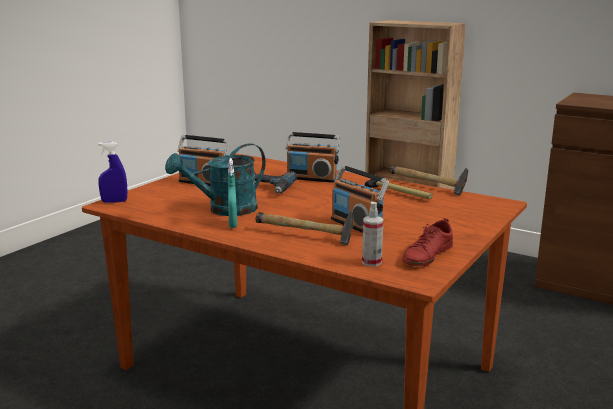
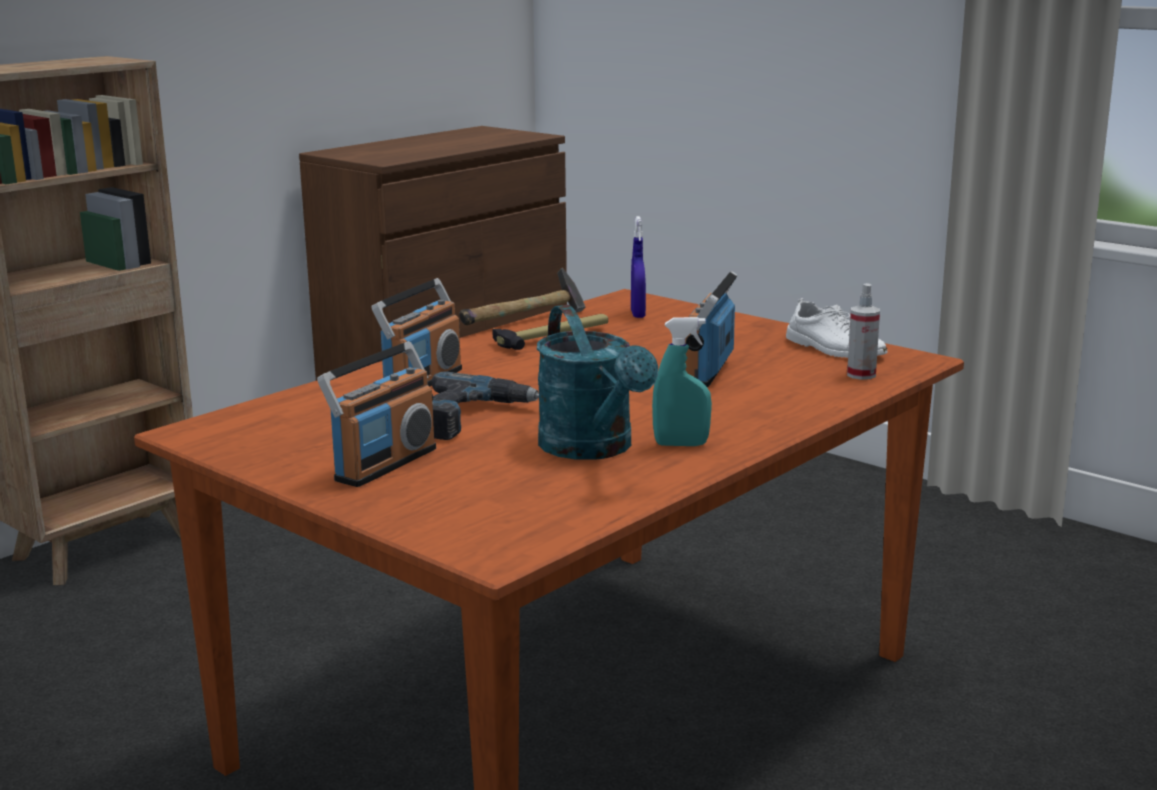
camera: 80 degrees left, 0 degrees up
blue spray bottle [98,142,127,203] -> blue spray bottle moved to [631,216,646,318]
hammer [255,210,353,245] -> none
radio [331,165,389,233] -> radio turned 135 degrees clockwise [685,271,738,387]
red shoe [402,218,453,266] -> white shoe [786,298,888,358]

